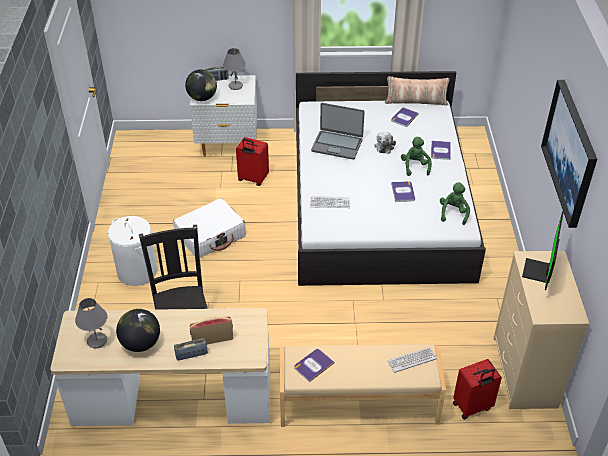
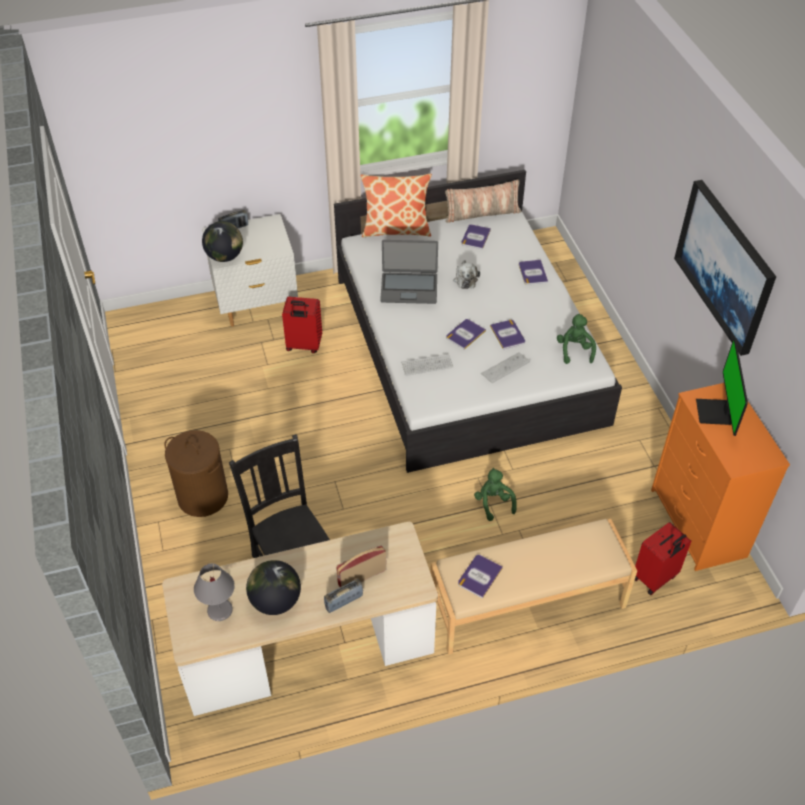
camera: 15 degrees left, 5 degrees up
white laundry basket [108,216,157,286] -> brown laundry basket [164,430,228,517]
white suitcase [173,198,246,258] -> none
grey table lamp [223,48,246,90] -> none
keyboard [387,347,437,373] -> keyboard moved to [481,352,530,383]
green plush toy [401,137,432,176] -> green plush toy moved to [474,468,517,521]
beige dresser [493,251,589,409] -> orange dresser [651,383,790,571]
none -> pillow [361,173,432,237]
none -> book [446,319,486,350]

